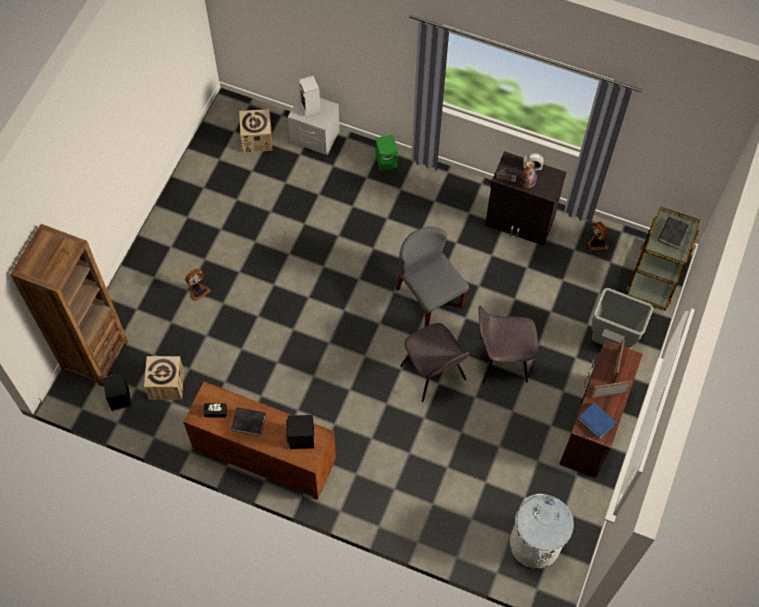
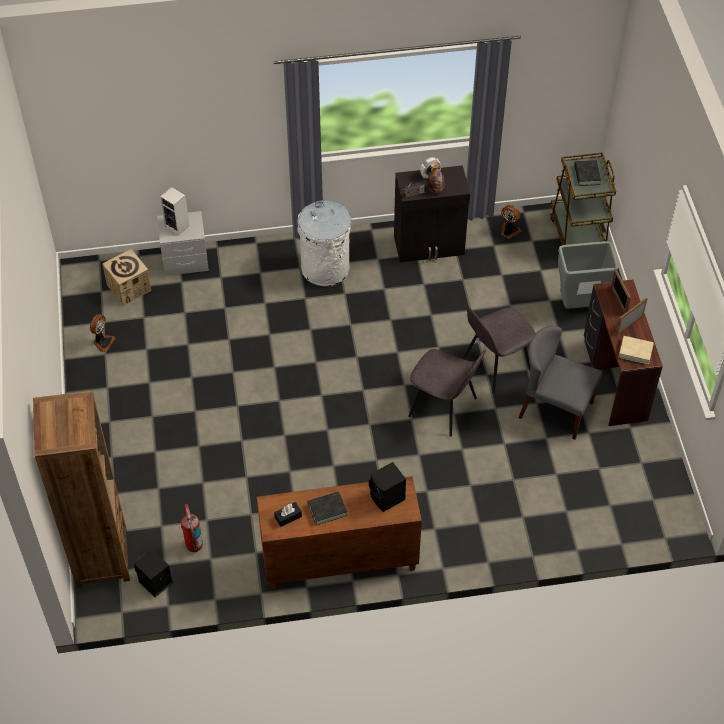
camera: 30 degrees left, 10 degrees down
cardboard box [144,356,184,400] -> fire extinguisher [181,504,203,552]
fan [185,269,210,301] -> fan moved to [90,314,116,353]
green speaker [375,135,398,171] -> none
grey chair [396,227,469,327] -> grey chair moved to [519,326,602,440]
white trash can [510,494,574,569] -> white trash can moved to [298,200,351,286]
blue book [578,402,616,440] -> beige book [618,336,654,365]

